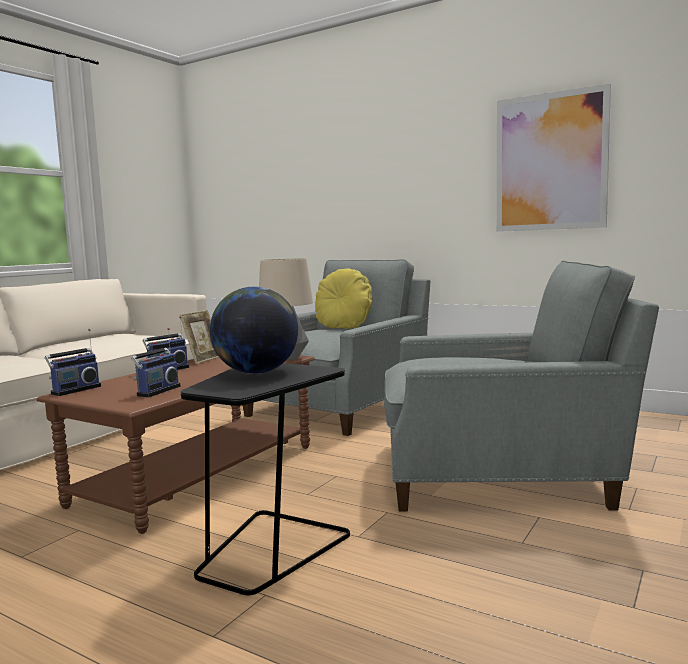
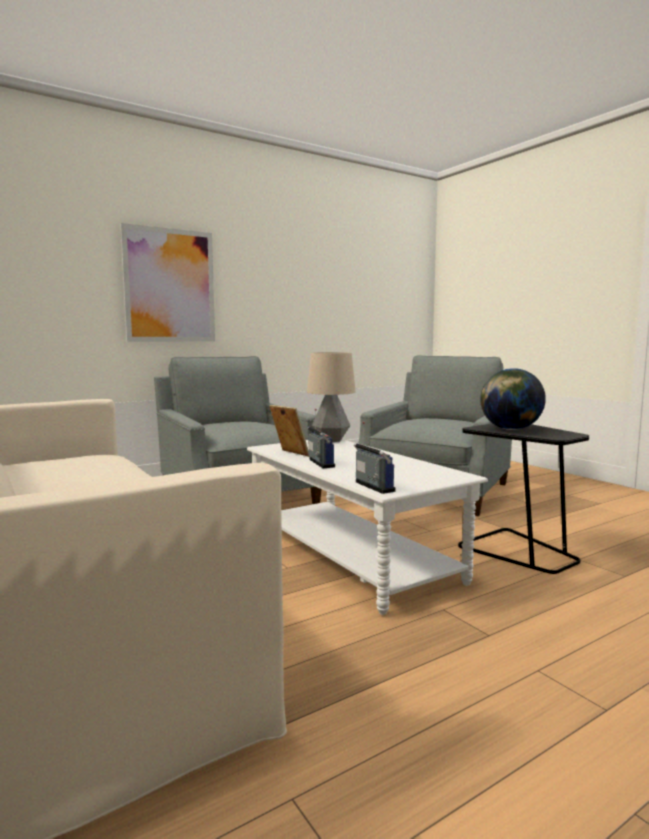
camera: 65 degrees left, 0 degrees up
brown coffee table [36,355,315,534] -> white coffee table [247,439,488,615]
radio [131,328,180,397] -> none
yellow pillow [315,268,373,329] -> none
picture [496,84,611,232] -> picture moved to [120,223,215,342]

